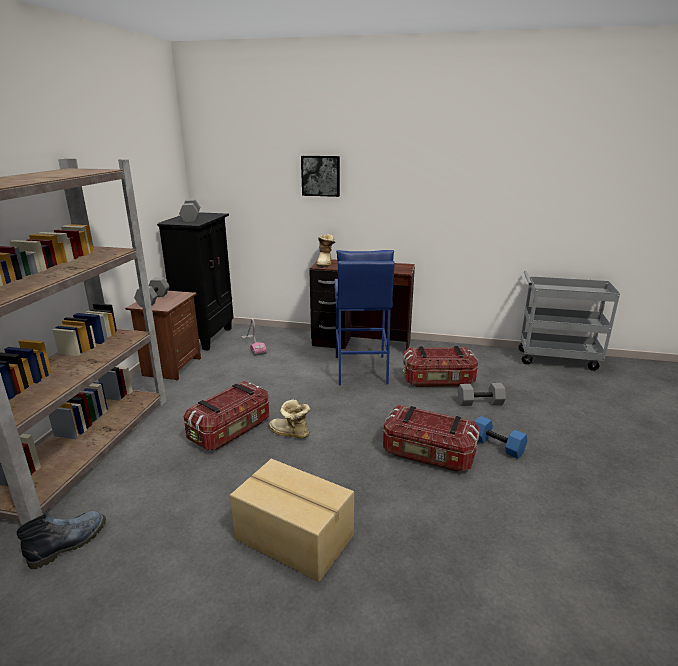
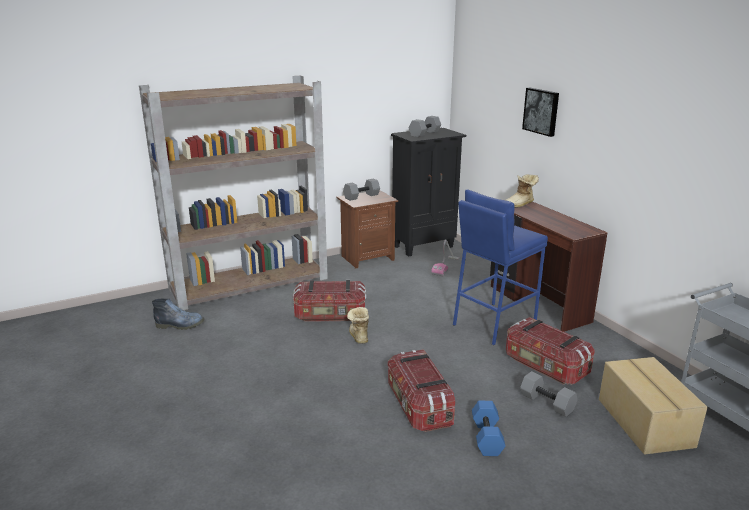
camera: 50 degrees right, 0 degrees up
cardboard box [230,459,354,582] -> cardboard box moved to [599,357,708,455]

